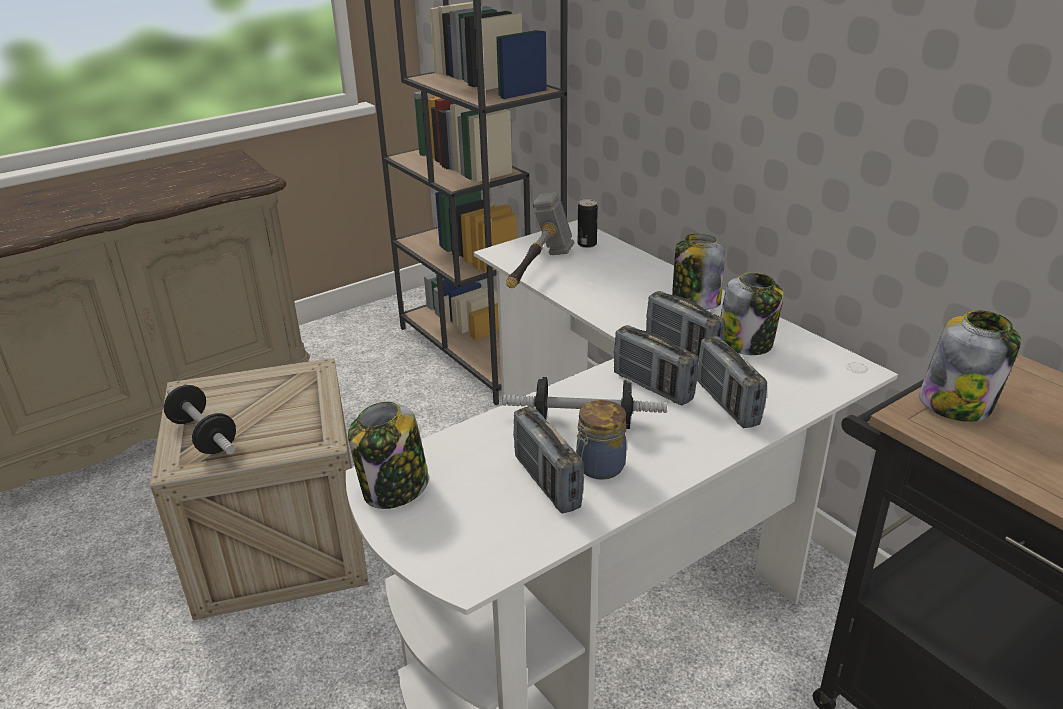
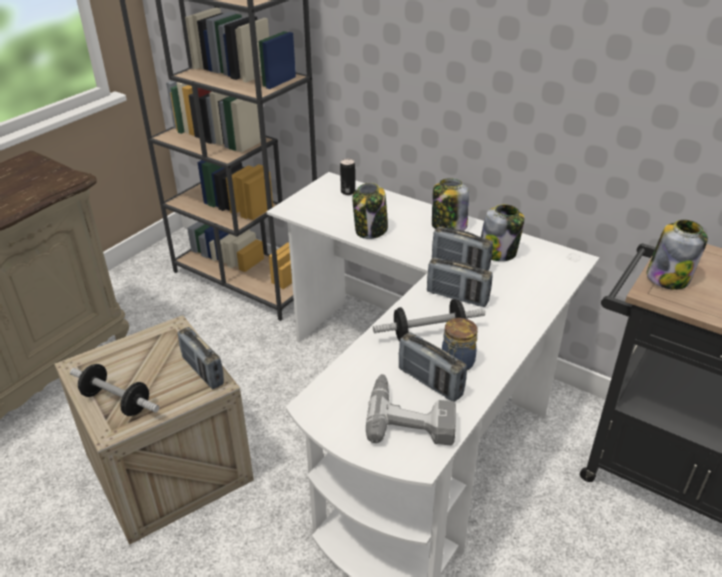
camera: 20 degrees left, 5 degrees up
jar [348,402,429,509] -> jar moved to [352,183,388,239]
hammer [506,192,574,288] -> none
radio [697,336,767,428] -> radio moved to [178,327,224,389]
none -> power drill [366,374,456,445]

